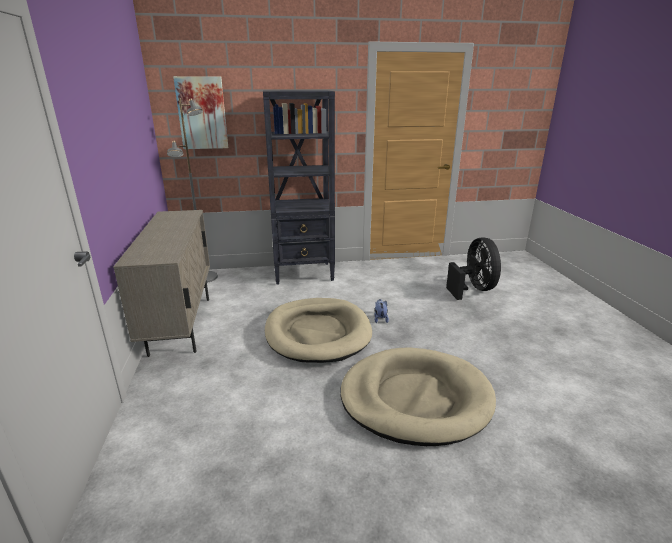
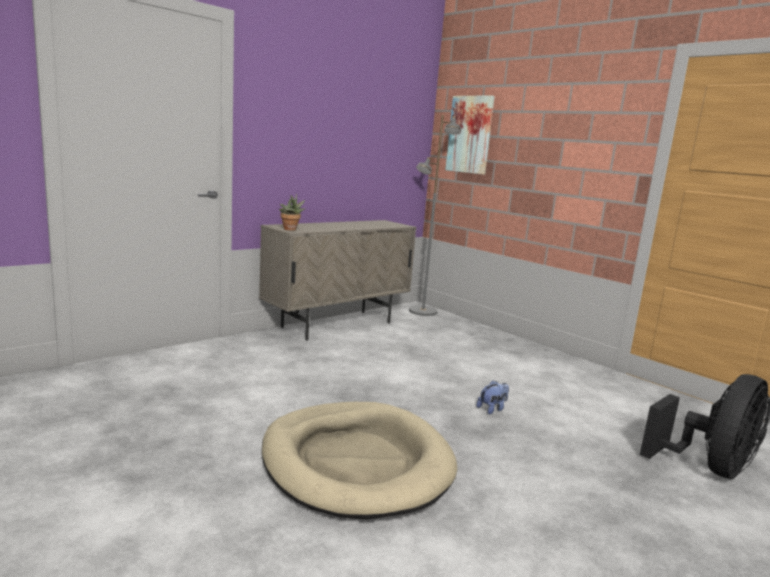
camera: 55 degrees right, 10 degrees down
black bookcase [263,90,335,285] -> none
beige dog bed [265,298,372,363] -> none
none -> potted plant [279,193,306,230]

